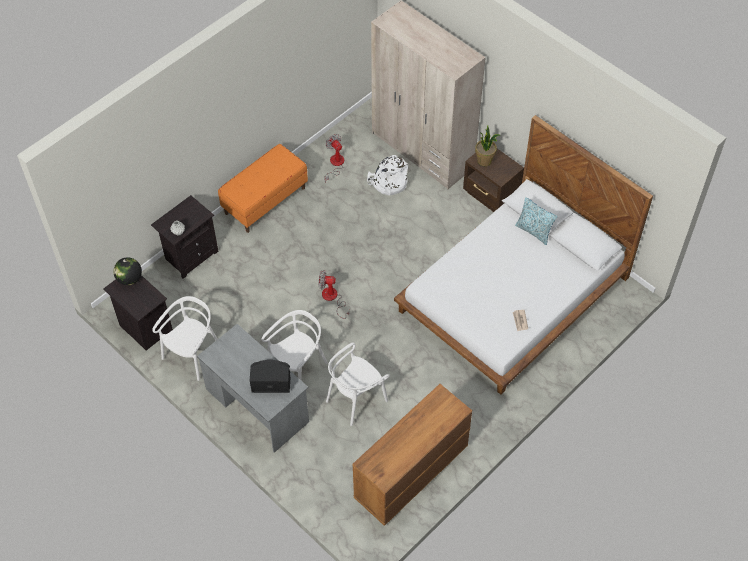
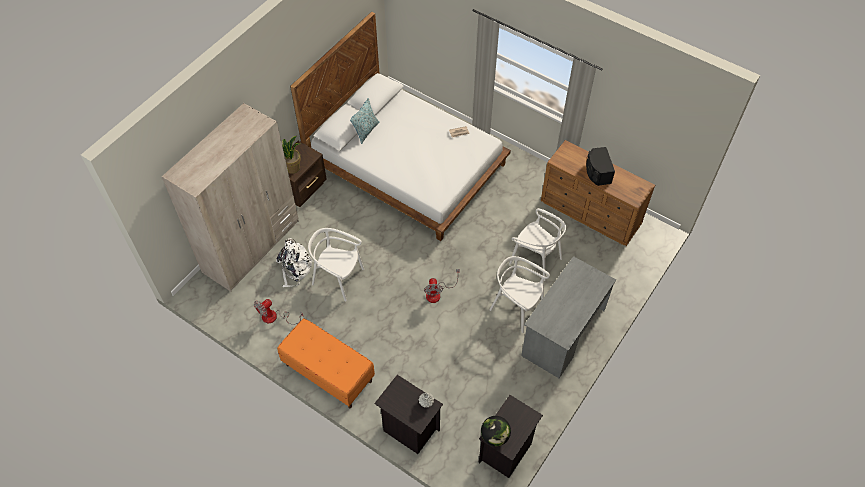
camera: 100 degrees left, 0 degrees up
white chair [152,296,217,381] -> white chair moved to [308,228,364,302]
black speaker [250,360,290,393] -> black speaker moved to [586,147,615,186]

